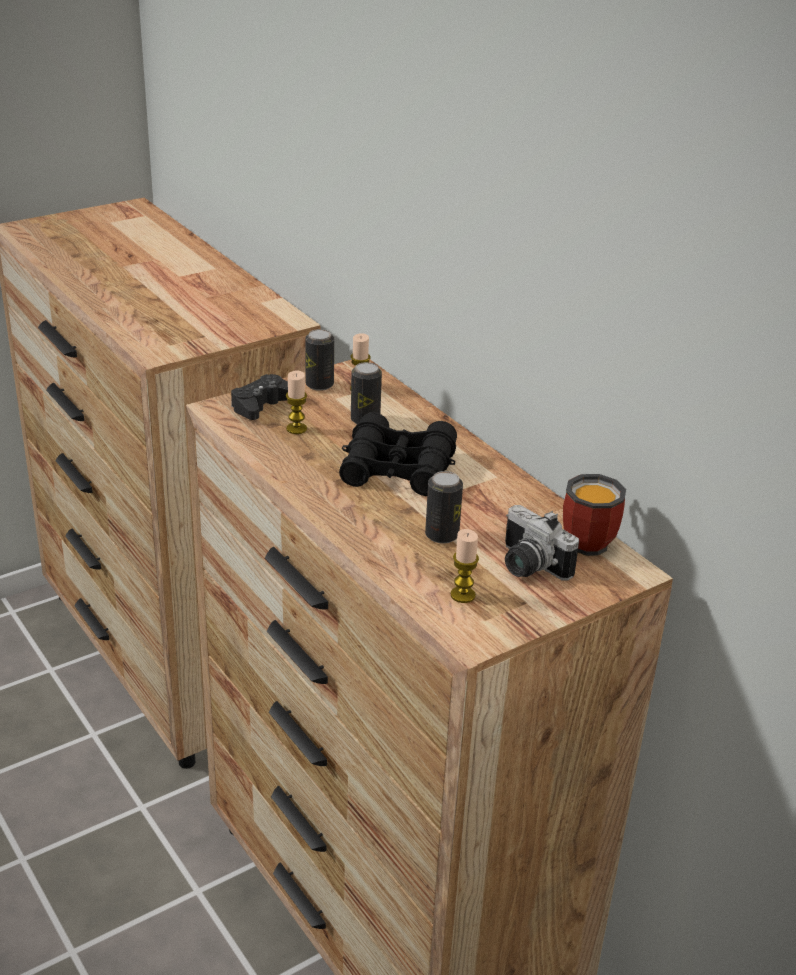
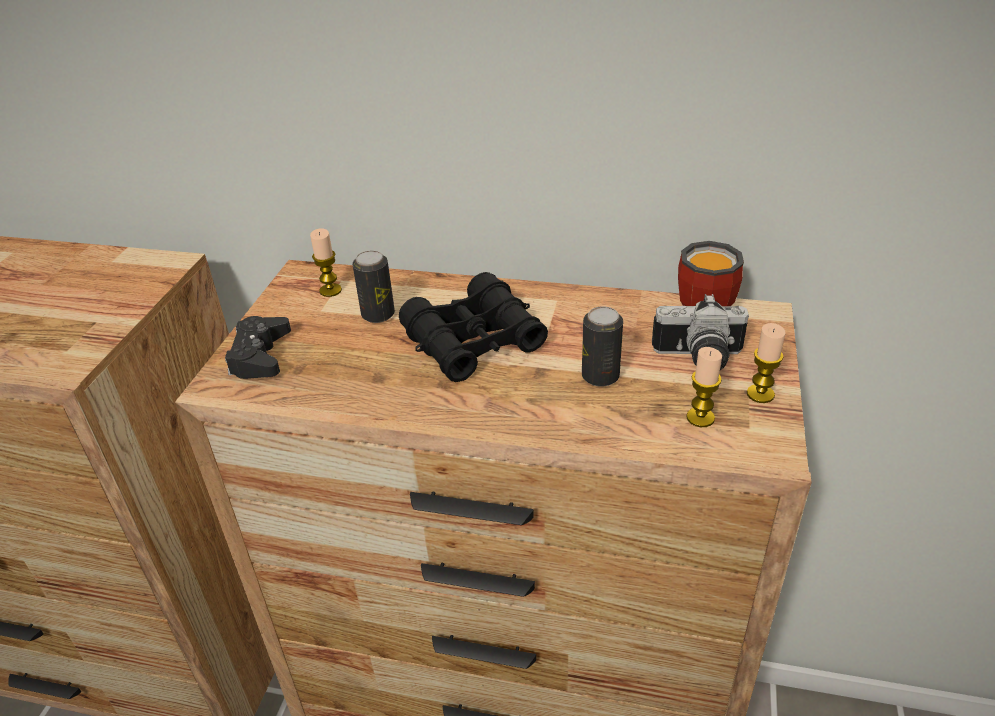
camera: 40 degrees left, 5 degrees up
candle [286,370,307,434] -> candle moved to [747,323,786,403]
can [305,329,334,391] -> none

